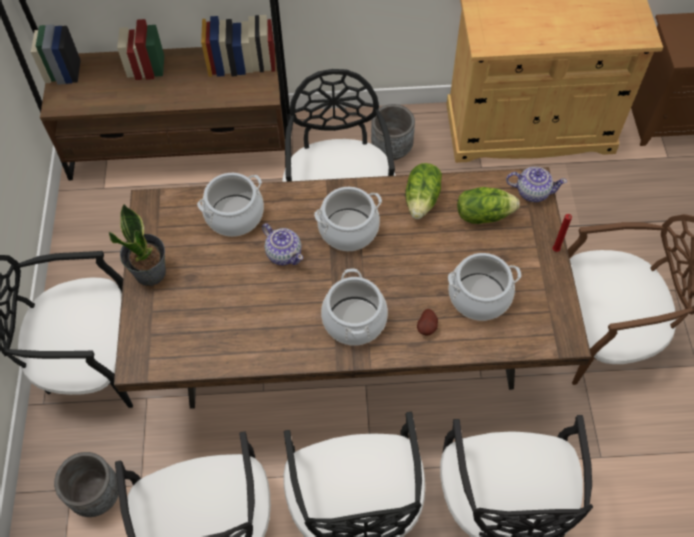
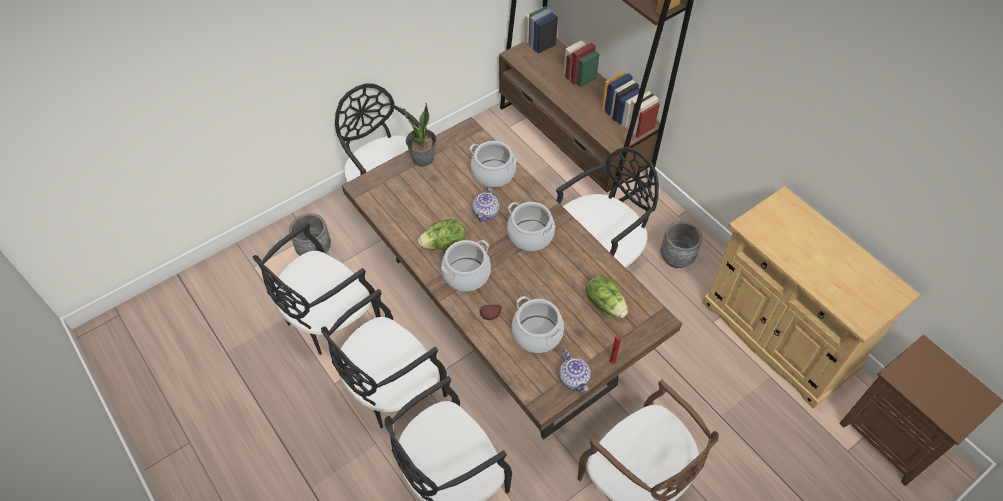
camera: 55 degrees right, 5 degrees down
lettuce [405,163,442,219] -> lettuce moved to [418,219,465,250]
teapot [506,167,567,202] -> teapot moved to [559,350,591,393]

